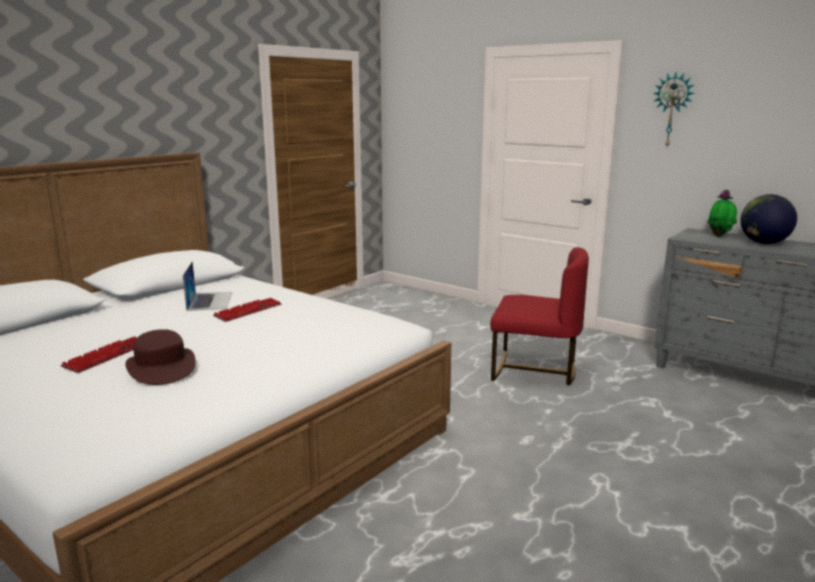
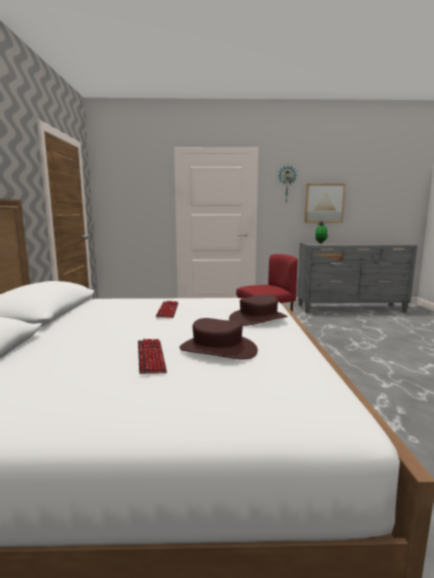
camera: 40 degrees left, 5 degrees down
laptop [183,261,232,311] -> none
globe [741,194,797,244] -> none
none -> brown hat [229,294,287,326]
none -> picture [305,184,346,223]

